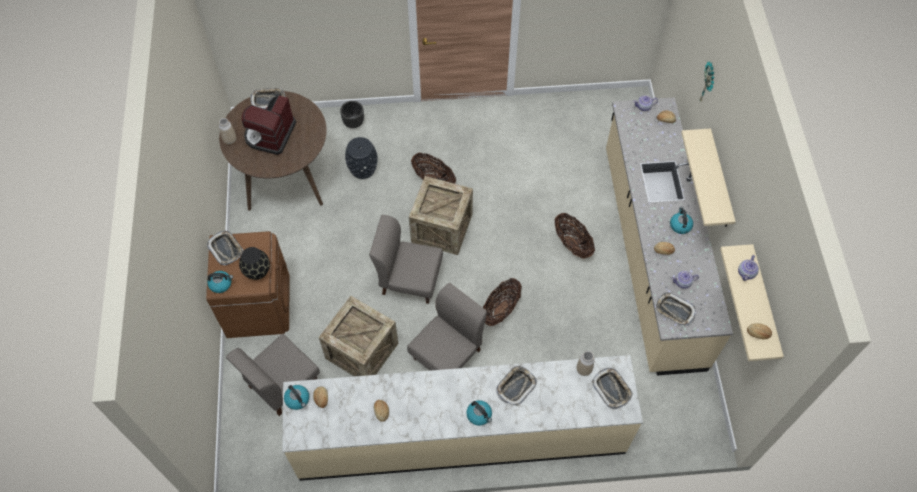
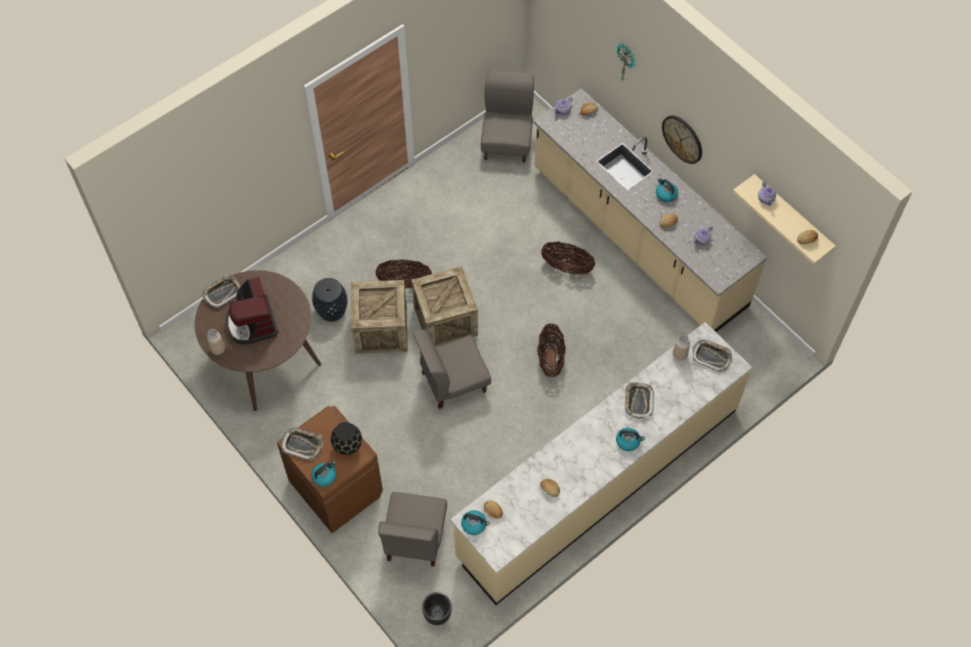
camera: 35 degrees left, 0 degrees up
crate [319,296,398,376] -> crate moved to [351,280,408,354]
black planter [340,101,364,128] -> black planter moved to [422,592,452,625]
grey chair [407,283,487,371] -> grey chair moved to [481,70,534,163]
tray [655,292,696,326] -> none
beige shelf [681,128,736,227] -> wall clock [662,115,702,164]

